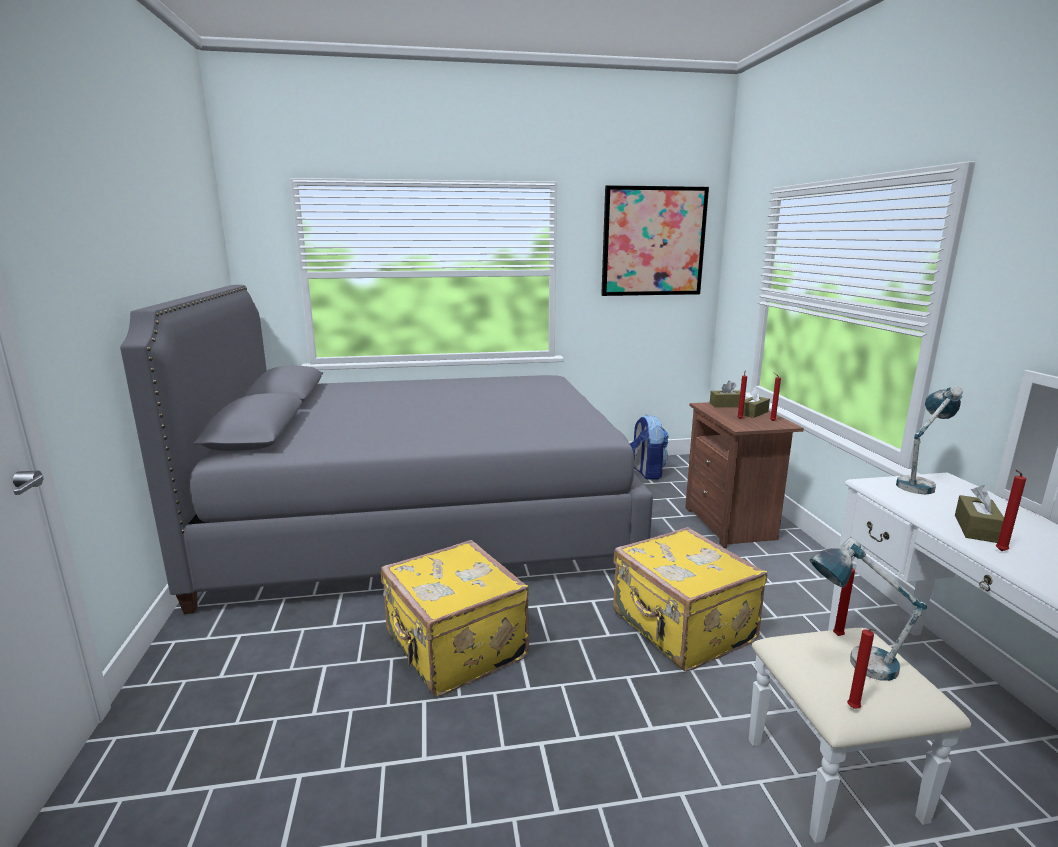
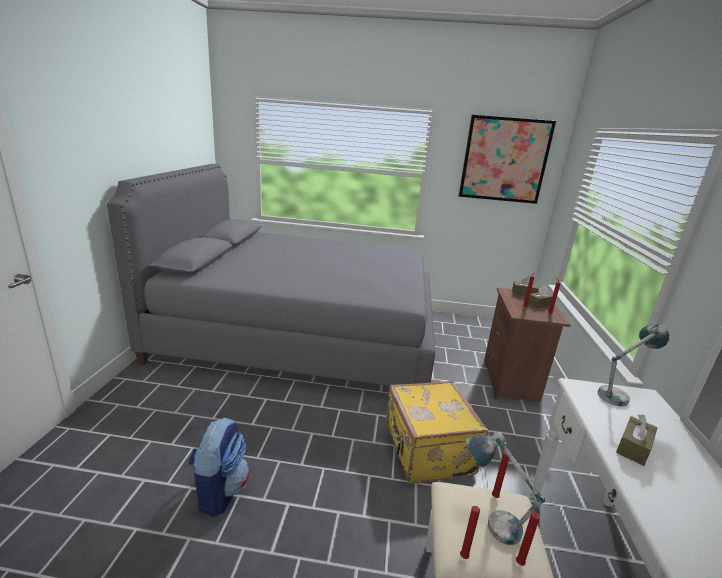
camera: 15 degrees right, 5 degrees up
yellow suitcase [381,540,529,696] -> none
backpack [630,415,669,480] -> backpack moved to [188,417,250,517]
red candle [996,470,1026,551] -> red candle moved to [516,509,540,566]

